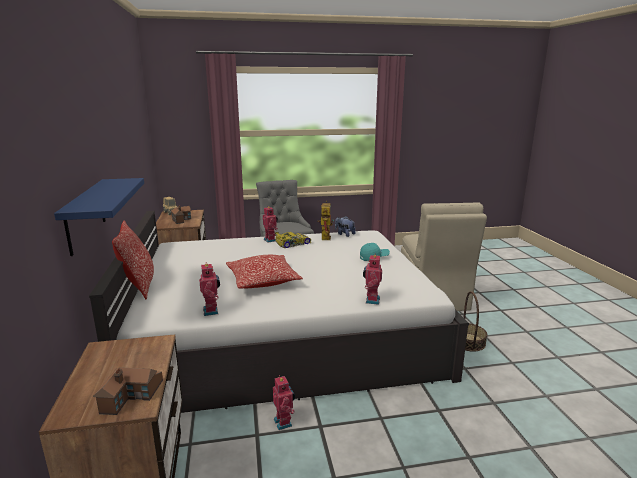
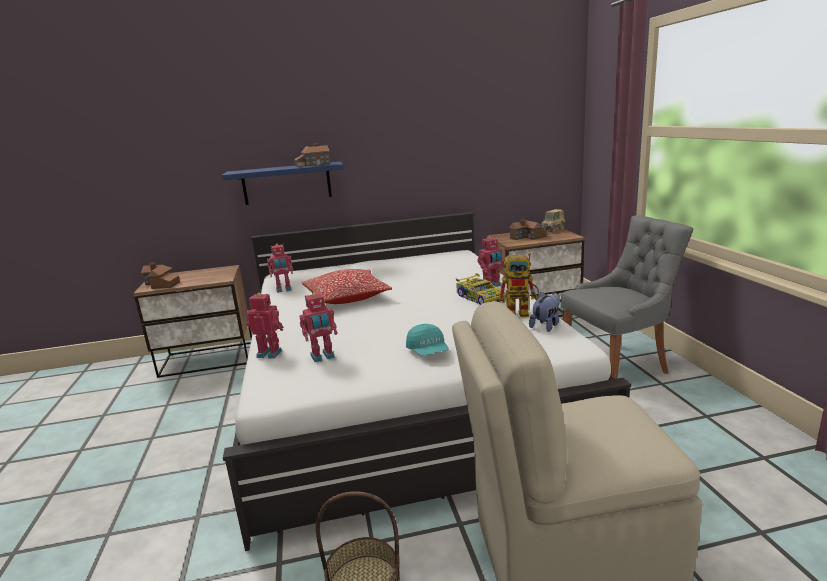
camera: 90 degrees right, 0 degrees up
pillow [112,221,154,299] -> none
toy robot [273,375,295,430] -> toy robot moved to [300,292,337,362]
none -> toy house [294,142,330,167]

